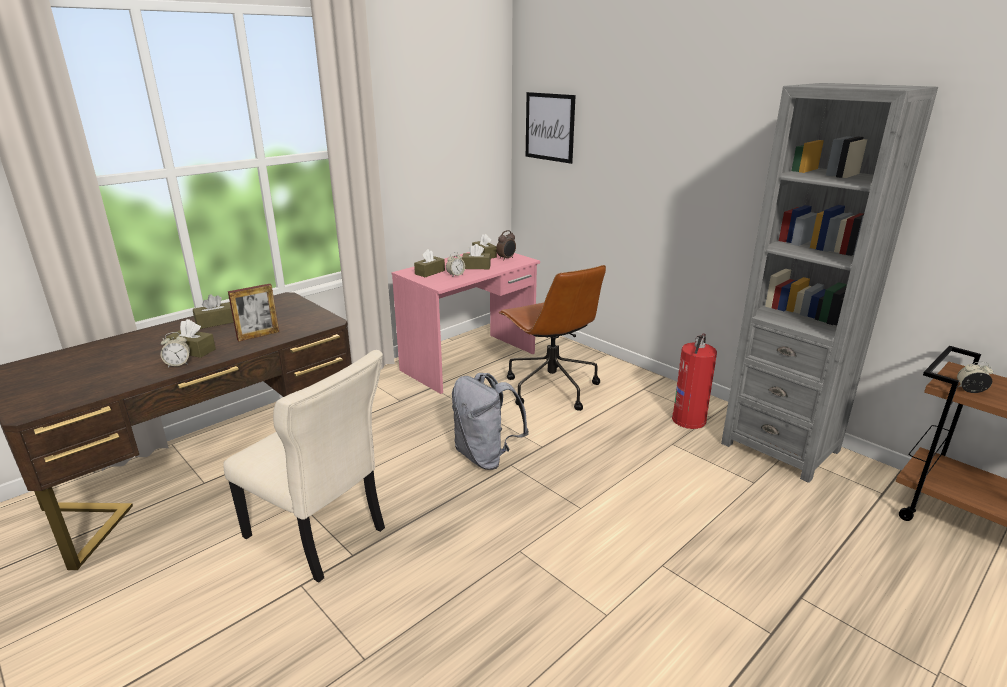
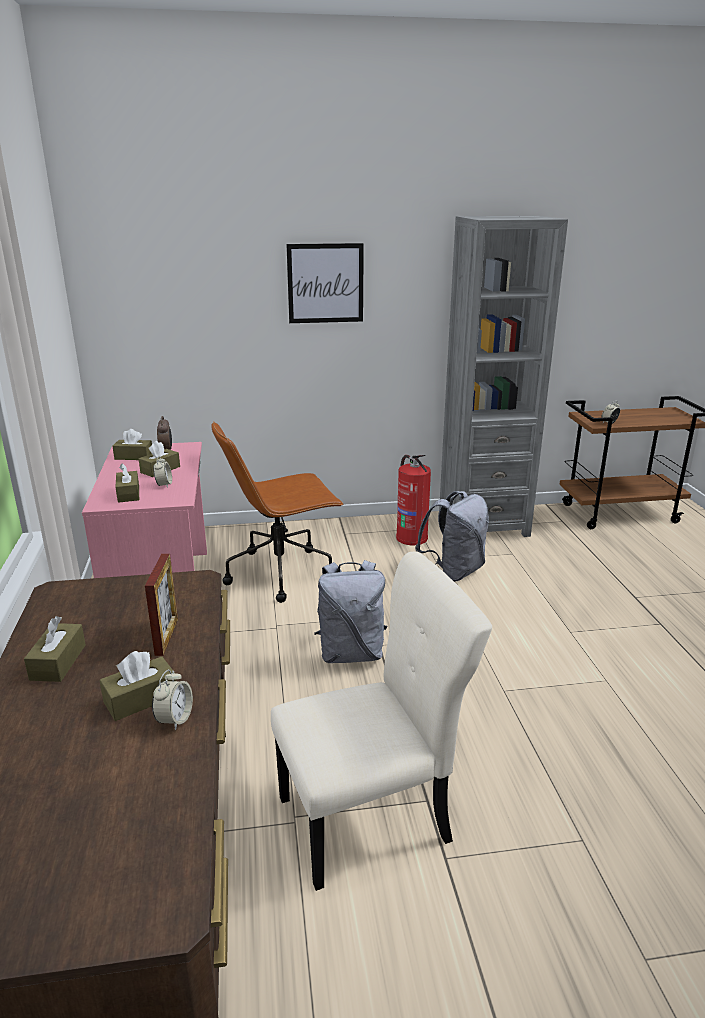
camera: 55 degrees left, 0 degrees up
brown office chair [499,265,606,411] -> brown office chair turned 150 degrees clockwise [212,421,344,603]
picture [526,92,576,164] -> picture moved to [286,243,364,323]
none -> grey backpack [415,491,489,582]

